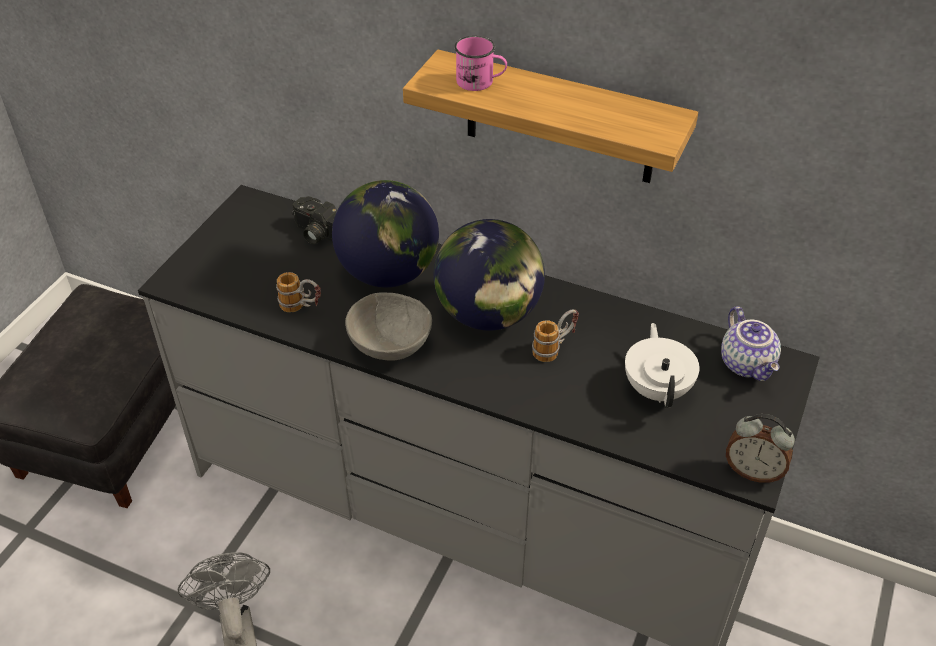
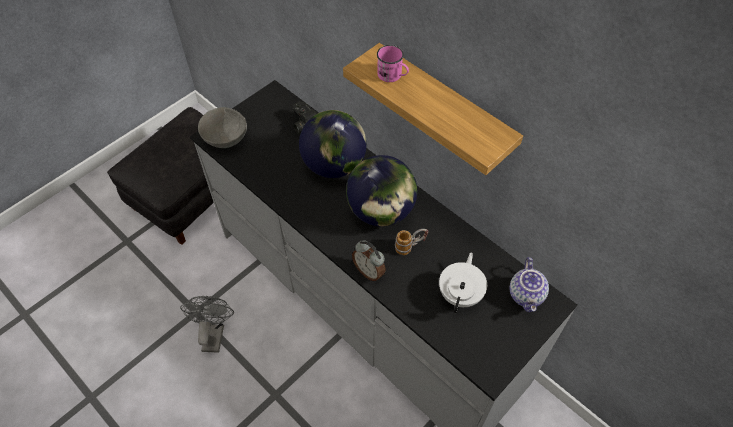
camera: 20 degrees right, 10 degrees up
mug [276,272,321,312] -> none
grey bowl [345,292,432,361] -> grey bowl moved to [198,107,247,148]
alarm clock [726,414,795,483] -> alarm clock moved to [352,240,386,281]

